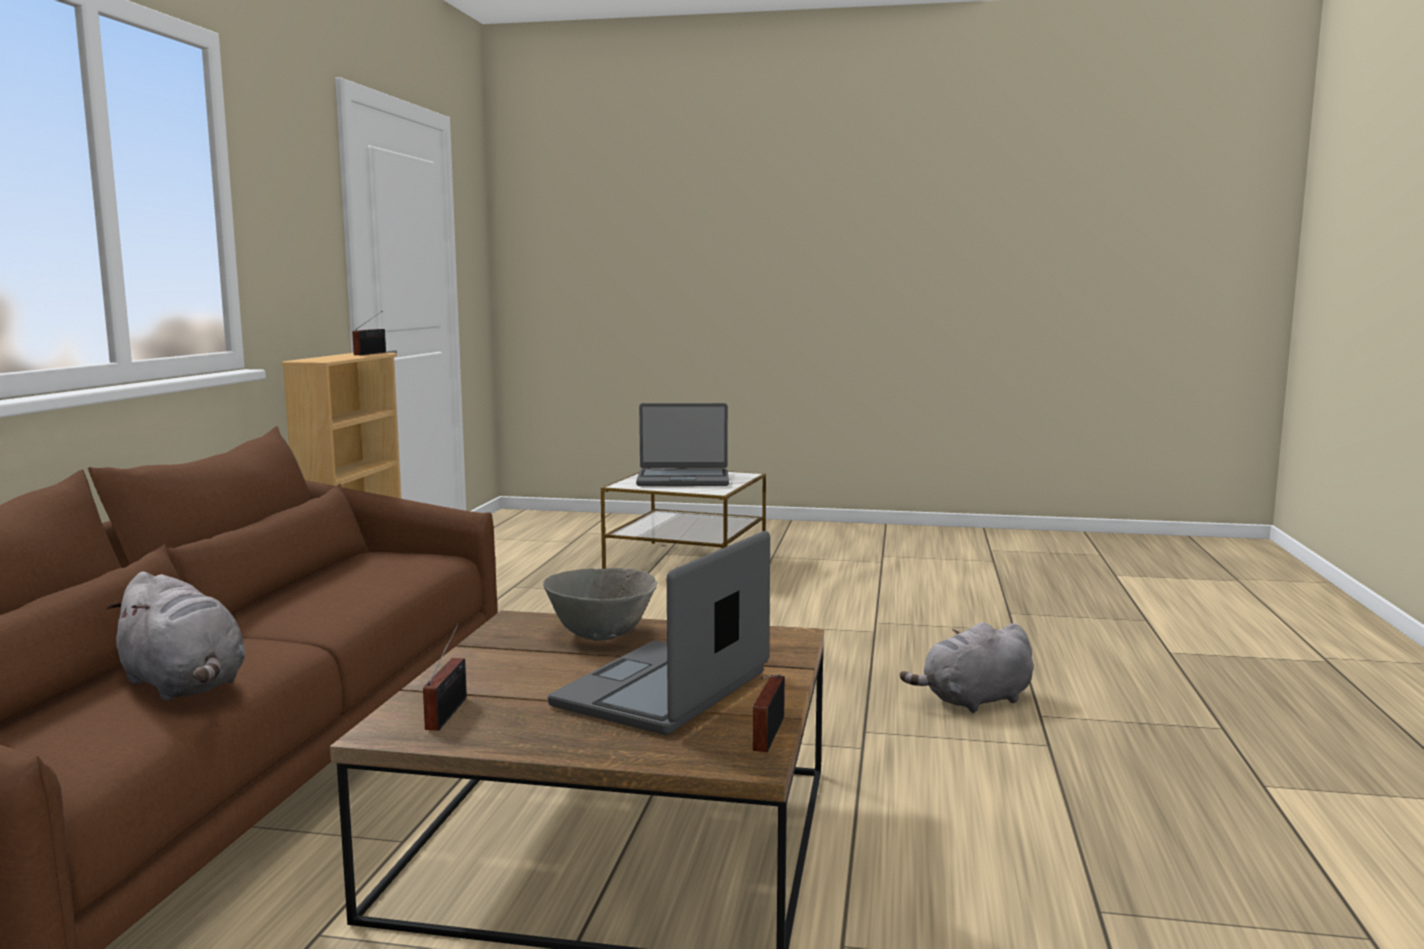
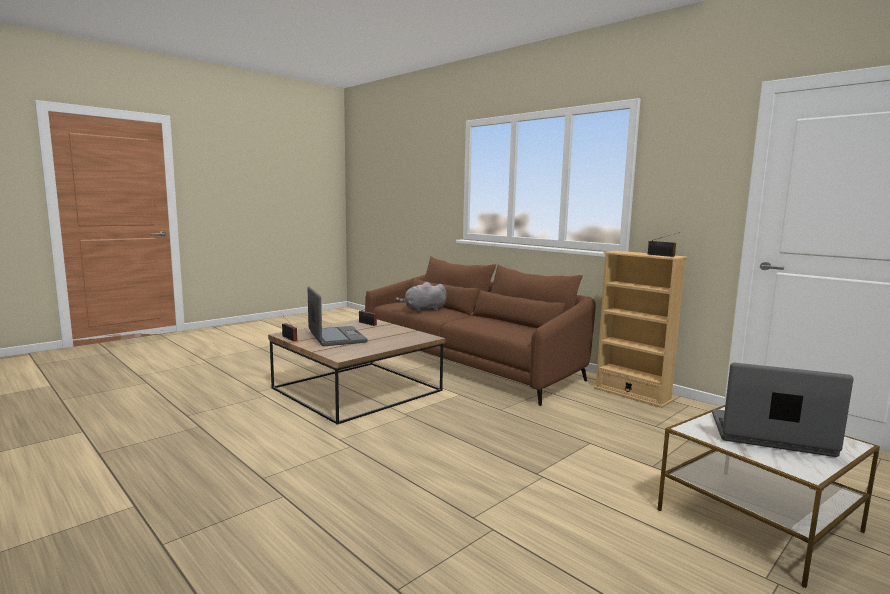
camera: 125 degrees right, 0 degrees up
grey bowl [543,568,657,640] -> none
laptop [636,403,729,486] -> laptop turned 75 degrees clockwise [712,363,853,457]
grey plush toy [900,622,1033,713] -> none

